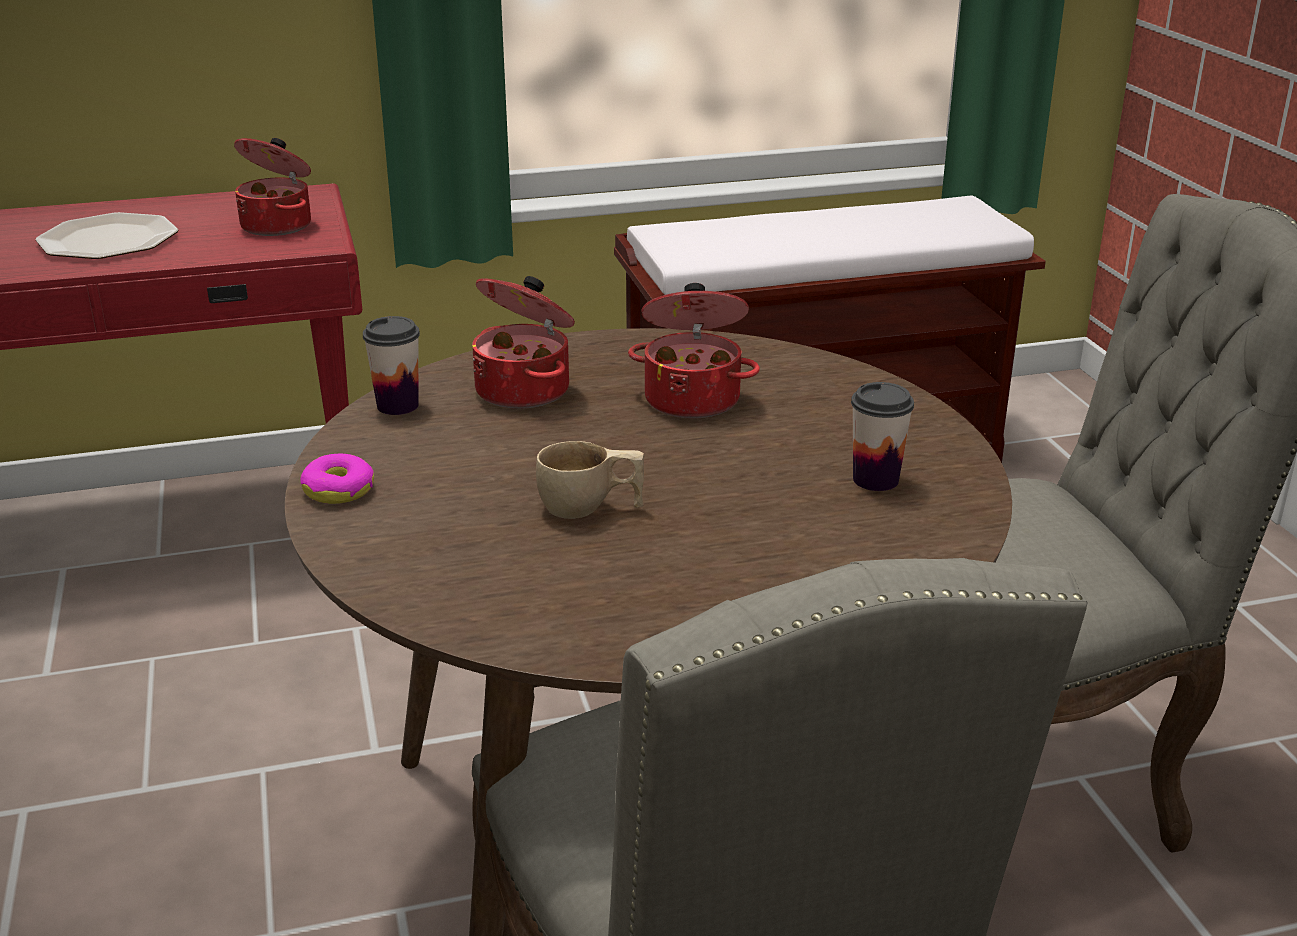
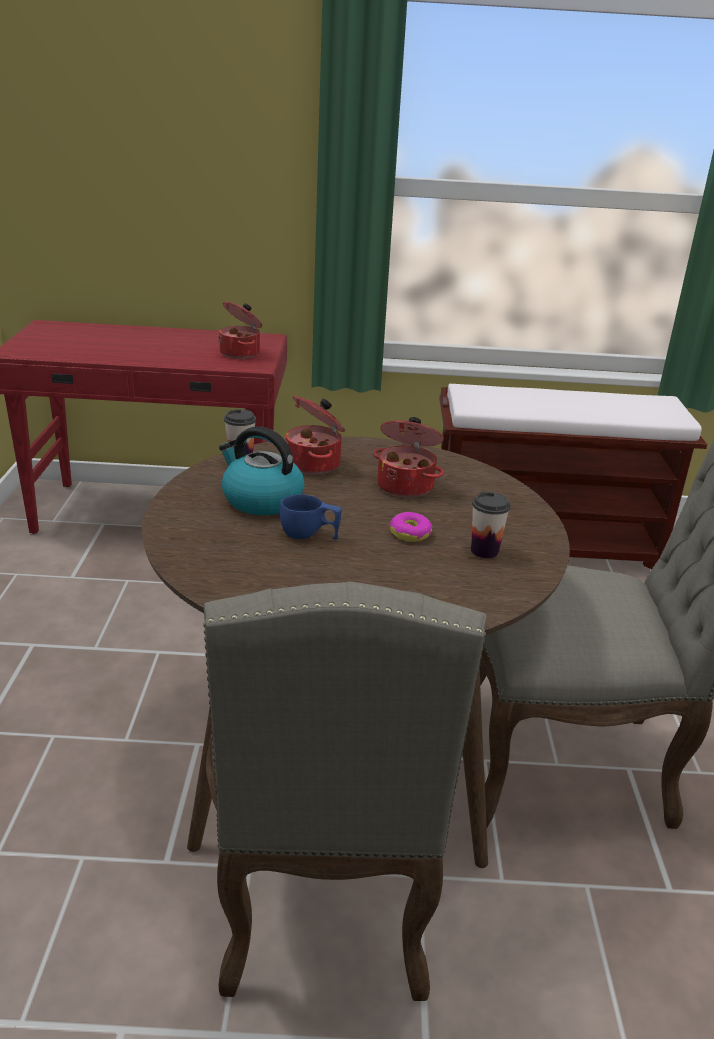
camera: 15 degrees right, 0 degrees up
plate [35,212,178,259] -> none
donut [301,454,374,504] -> donut moved to [390,512,432,542]
beige cup [536,441,644,519] -> blue cup [280,495,342,540]
none -> kettle [219,426,304,515]

